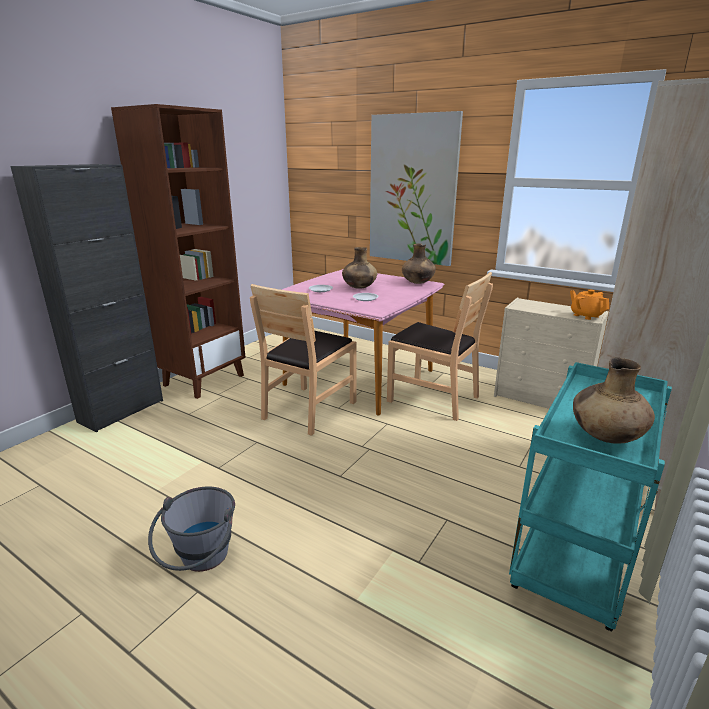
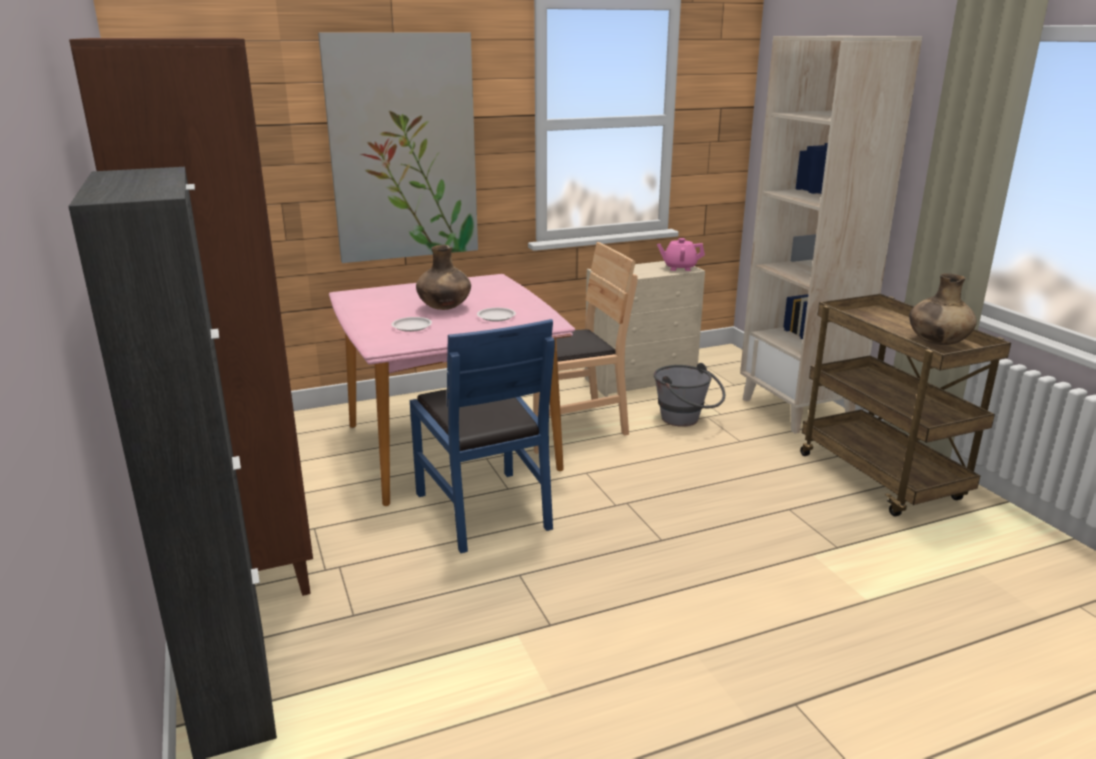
camera: 55 degrees left, 0 degrees up
grey bucket [148,486,235,572] -> grey bucket moved to [654,363,725,427]
brown chair [250,284,357,436] -> blue chair [410,319,555,553]
brown vase [402,243,436,284] -> none
turquoise cart [509,362,672,631] -> brown cart [800,294,1011,517]
orange teapot [570,290,609,320] -> pink teapot [657,238,705,271]

